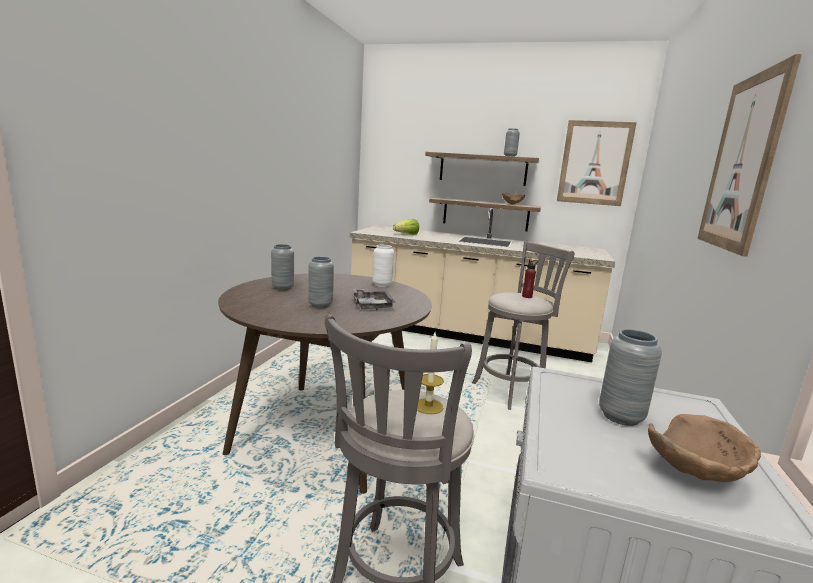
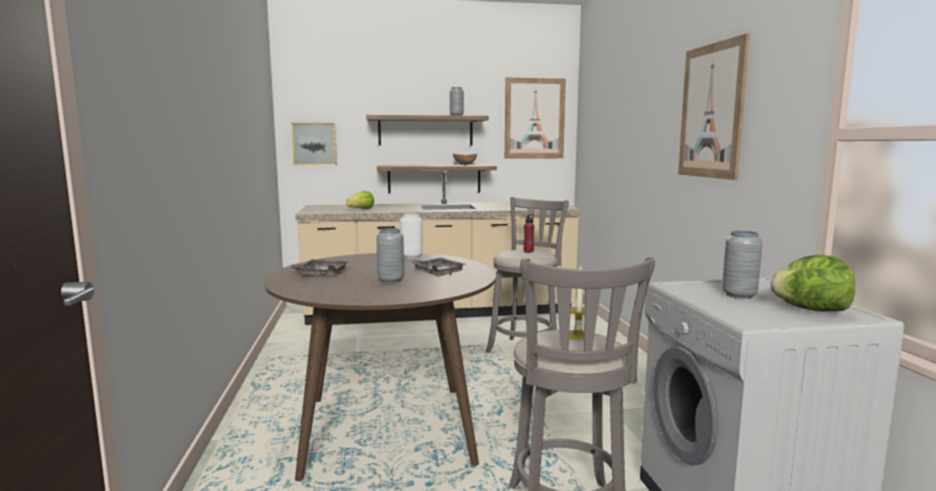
camera: 25 degrees left, 5 degrees down
grey vase [271,244,294,290] -> grey tray [286,259,350,276]
brown bowl [648,414,761,482] -> lettuce [770,255,855,312]
none -> picture [291,123,337,166]

